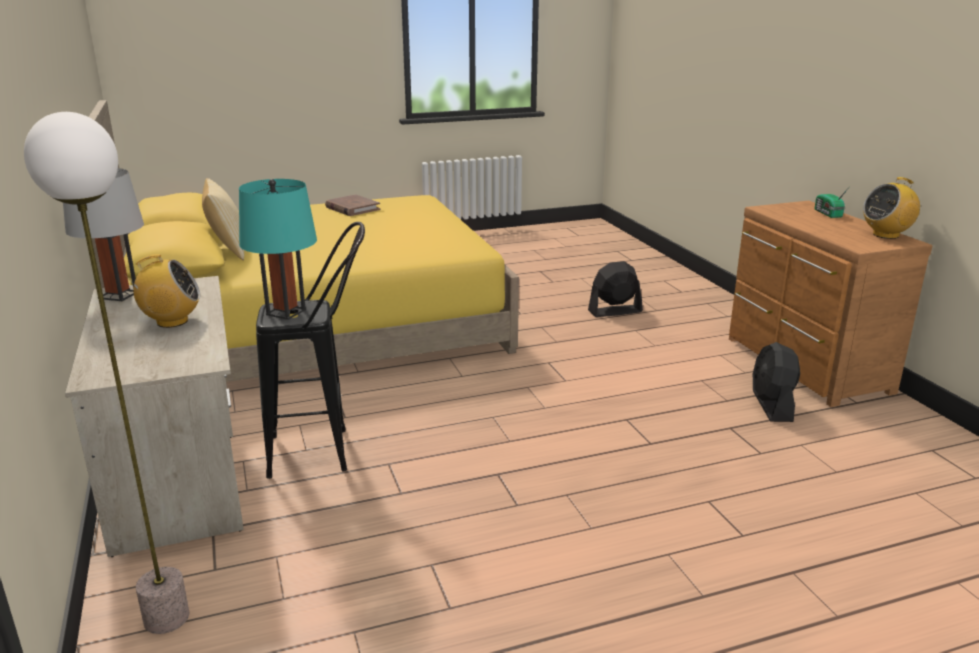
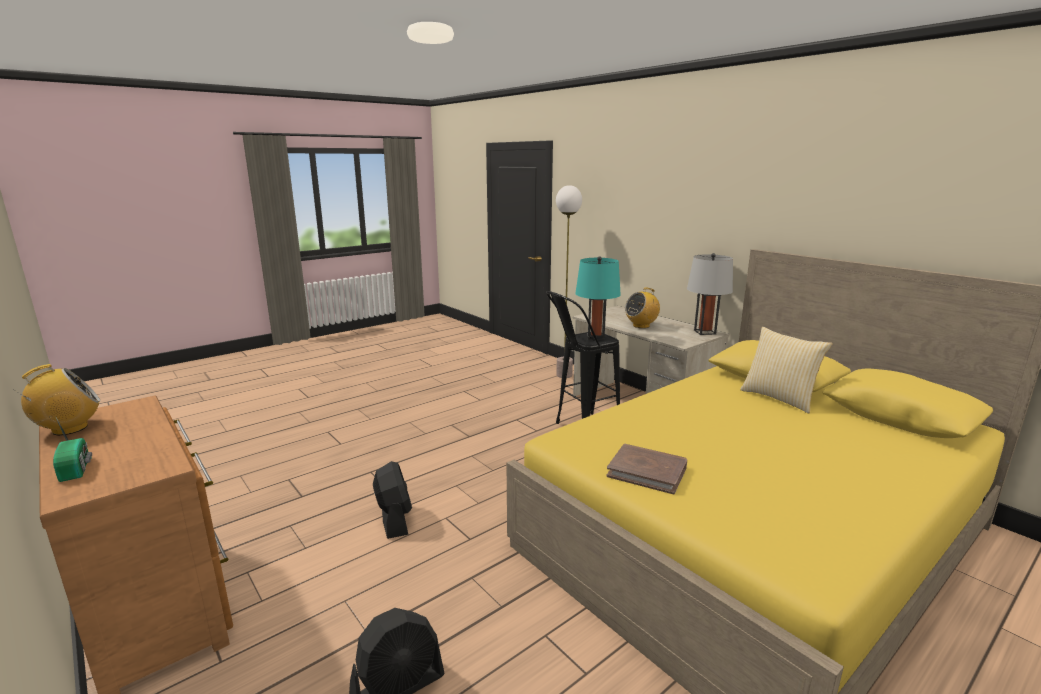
camera: 160 degrees right, 5 degrees down
brown book [325,194,380,216] -> brown book moved to [606,444,687,494]
black fan [753,342,800,422] -> black fan moved to [373,461,412,539]

